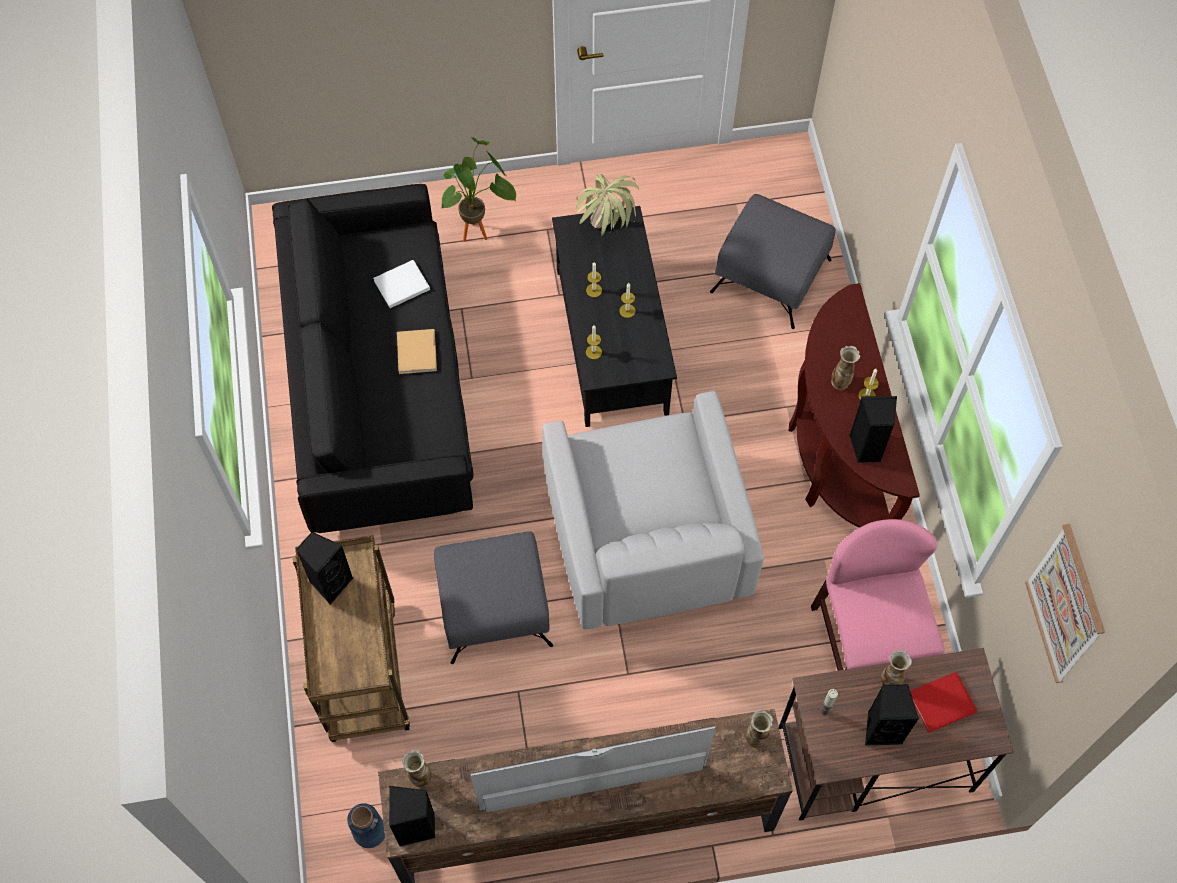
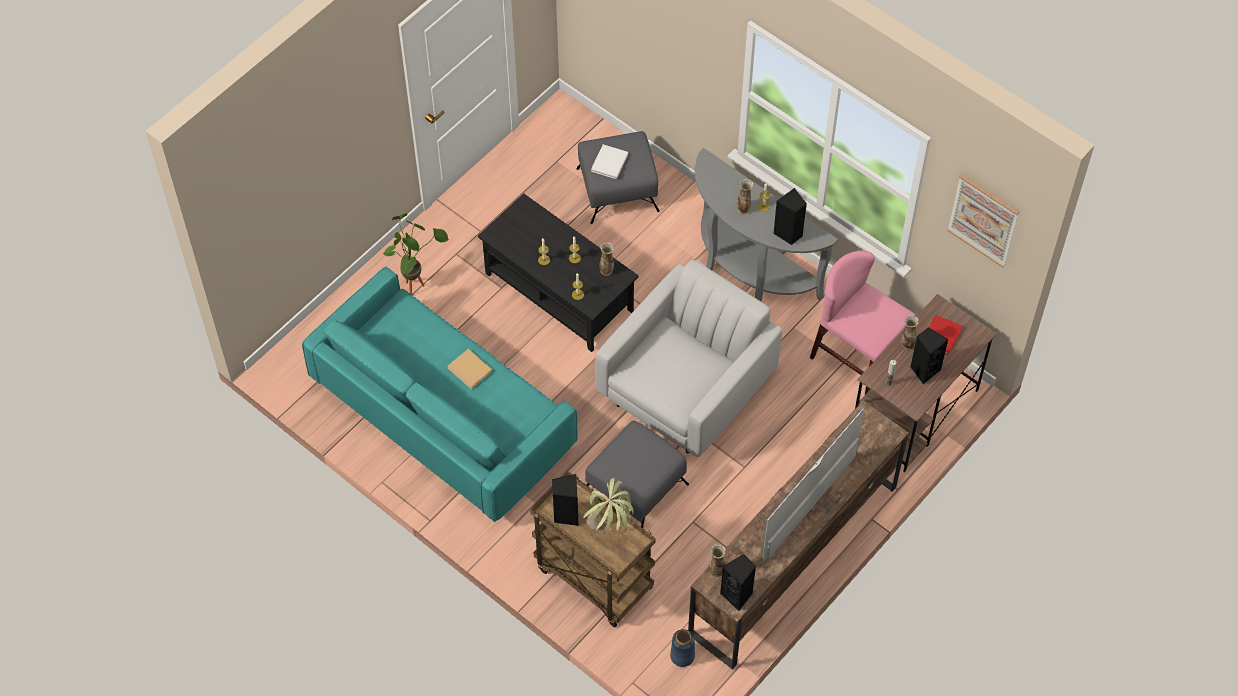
camera: 40 degrees left, 5 degrees down
black sofa [272,184,473,533] -> turquoise sofa [302,266,578,522]
white book [373,260,430,308] -> white book moved to [591,144,628,179]
white armchair [542,391,764,629] -> white armchair turned 90 degrees counterclockwise [595,260,782,457]
potted plant [576,174,639,236] -> potted plant moved to [583,478,633,535]
vase [745,710,773,748] -> vase moved to [599,242,614,276]
brown console table [789,283,920,528] -> grey console table [695,148,838,302]

